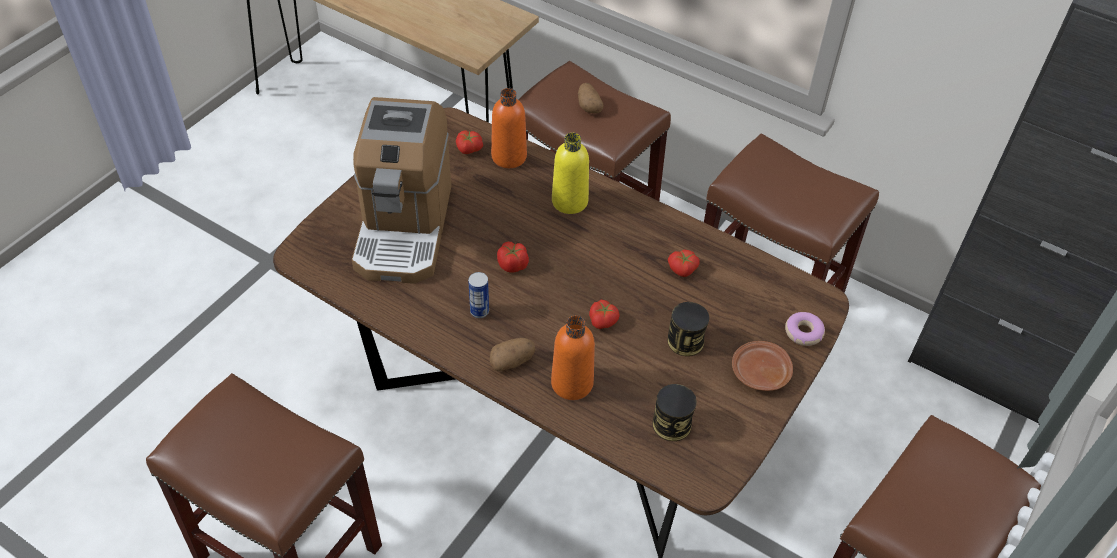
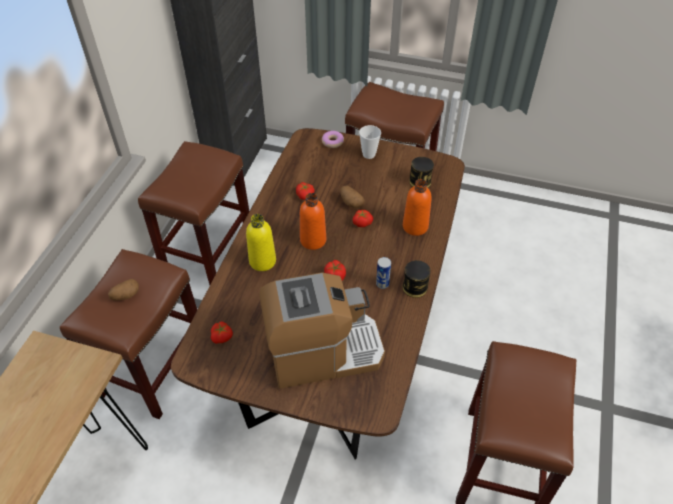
camera: 105 degrees left, 0 degrees up
potato [489,338,535,371] -> potato moved to [340,186,365,208]
orange bottle [491,88,527,168] -> orange bottle moved to [300,193,326,250]
can [668,302,709,356] -> can moved to [402,260,431,298]
brown plate [732,341,793,391] -> cup [359,125,381,159]

